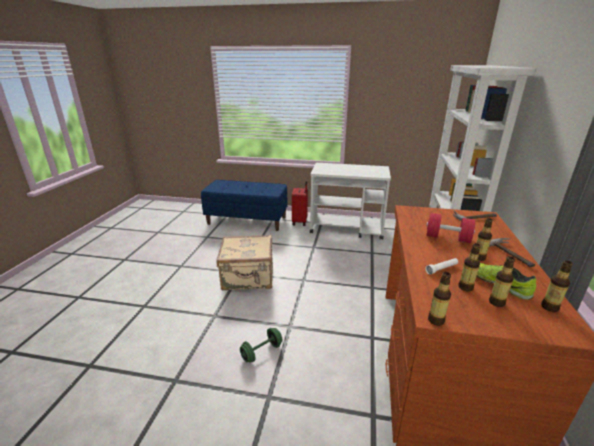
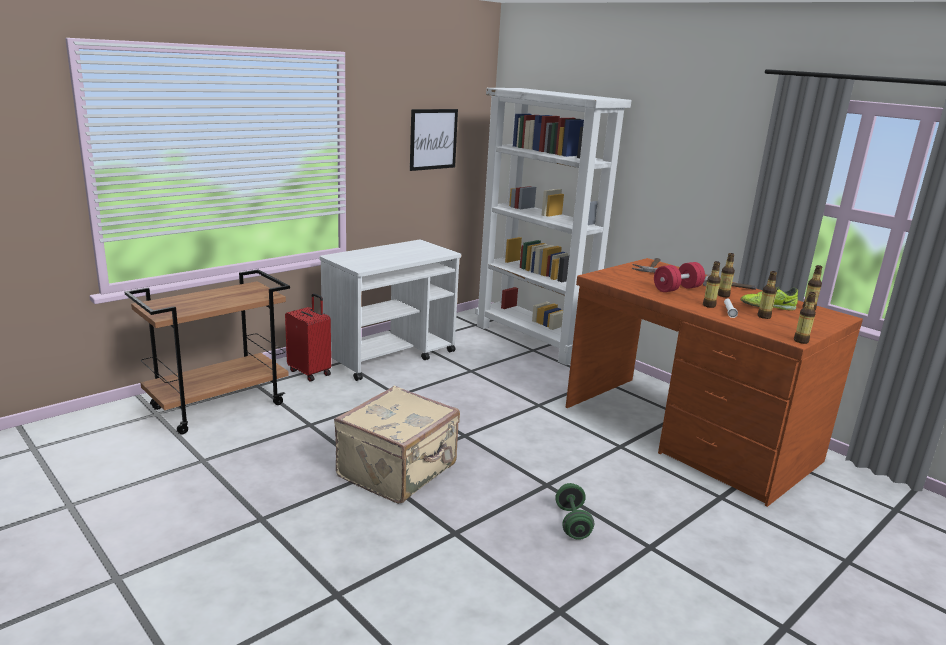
camera: 55 degrees left, 5 degrees down
blue bench [201,180,287,231] -> brown cart [125,269,290,434]
bottle [489,256,515,307] -> bottle moved to [703,261,721,308]
none -> picture [410,109,458,171]

